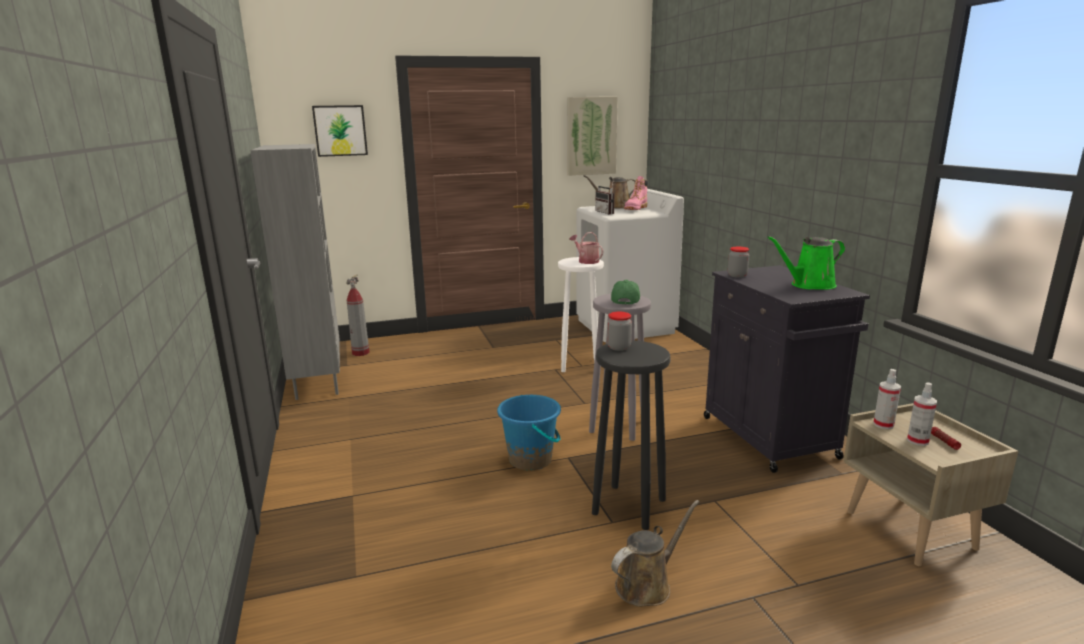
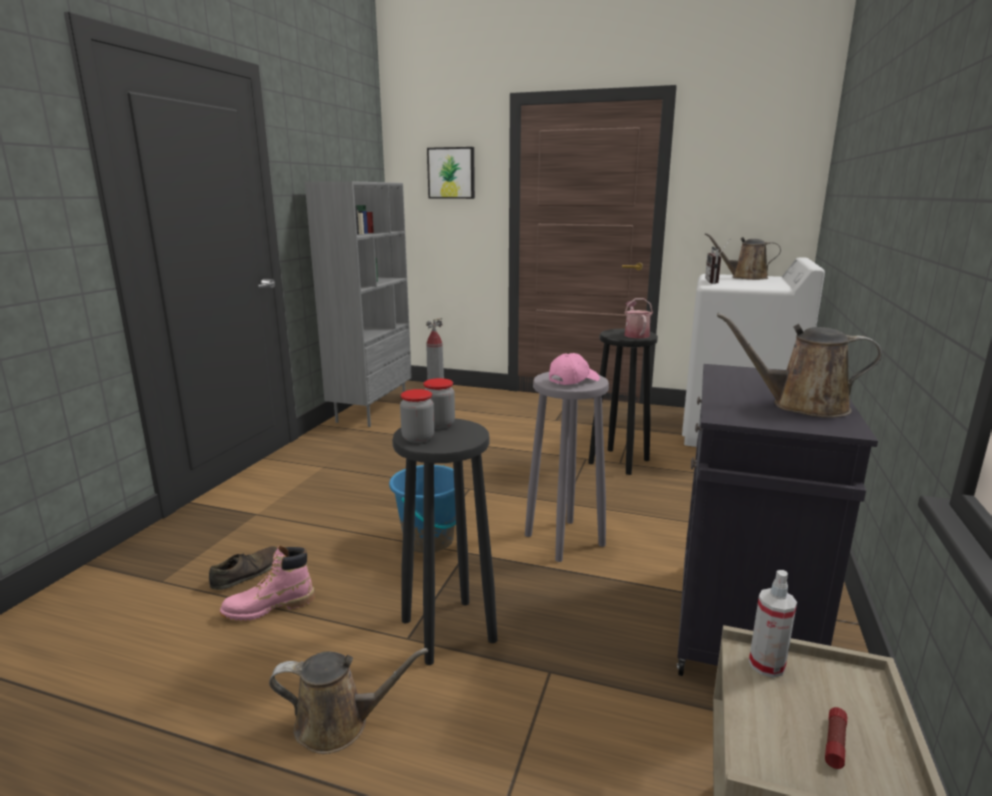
camera: 35 degrees right, 0 degrees up
white stool [558,257,604,372] -> black stool [588,329,658,475]
picture [567,97,618,176] -> none
green cap [611,280,640,305] -> pink cap [549,353,600,385]
pink boot [624,176,648,210] -> pink boot moved to [220,545,315,621]
jar [728,247,750,278] -> jar moved to [400,389,435,443]
green watering can [767,236,845,290] -> brown watering can [717,313,882,418]
spray bottle [907,382,937,446] -> none
none -> brown shoe [209,546,277,590]

